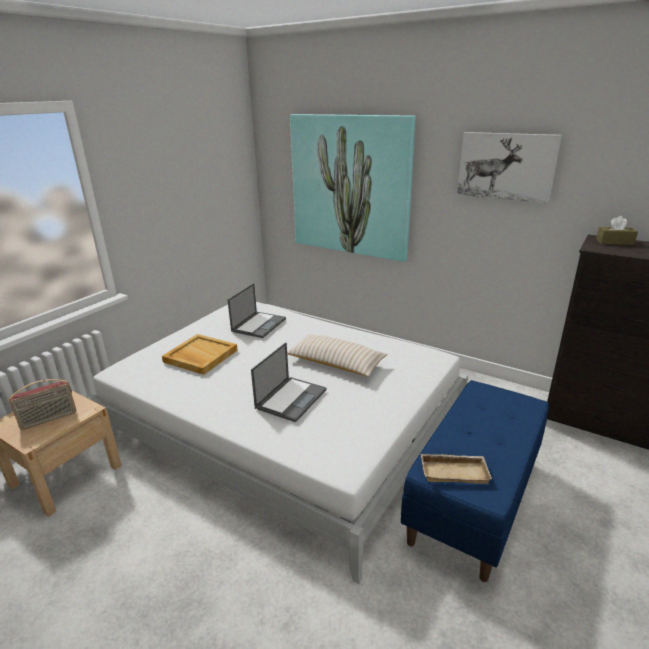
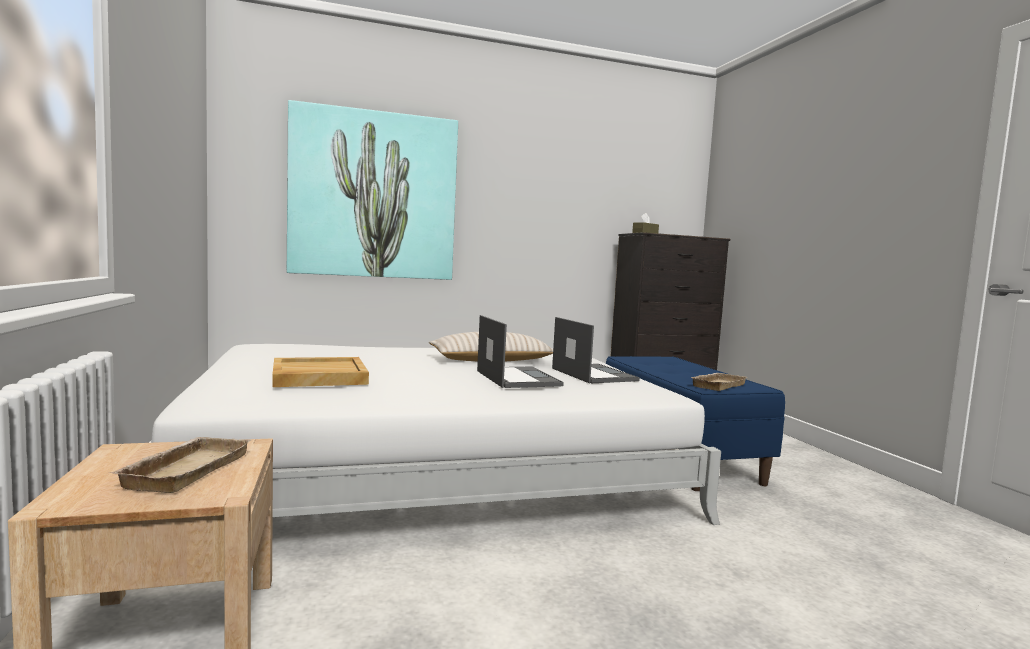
camera: 50 degrees left, 20 degrees down
radio [9,379,76,430] -> beige tray [109,437,251,493]
laptop [228,283,286,338] -> laptop moved to [552,317,640,383]
picture [457,132,562,203] -> none

